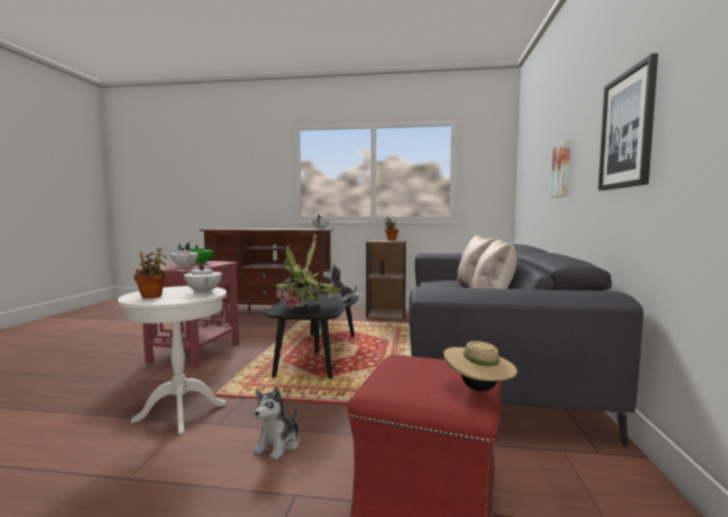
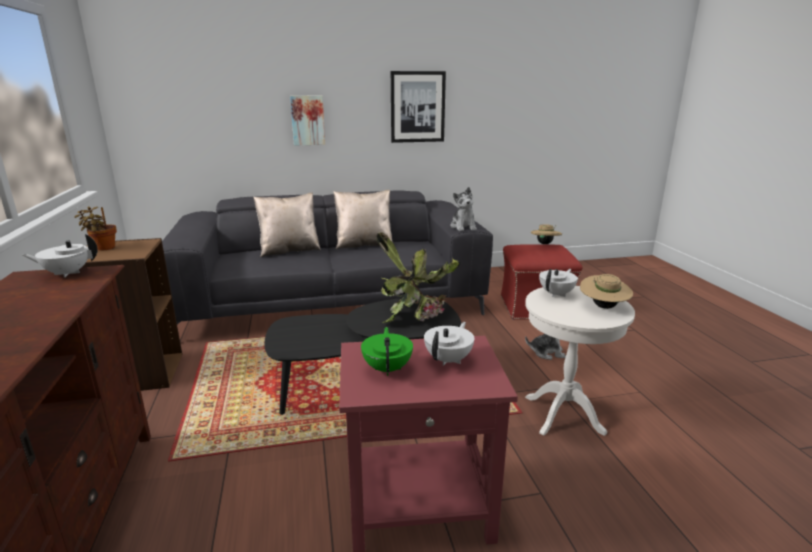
camera: 110 degrees left, 15 degrees up
potted plant [134,248,167,298] -> beige hat [580,274,633,309]
plush toy [323,264,357,301] -> plush toy moved to [450,187,477,231]

